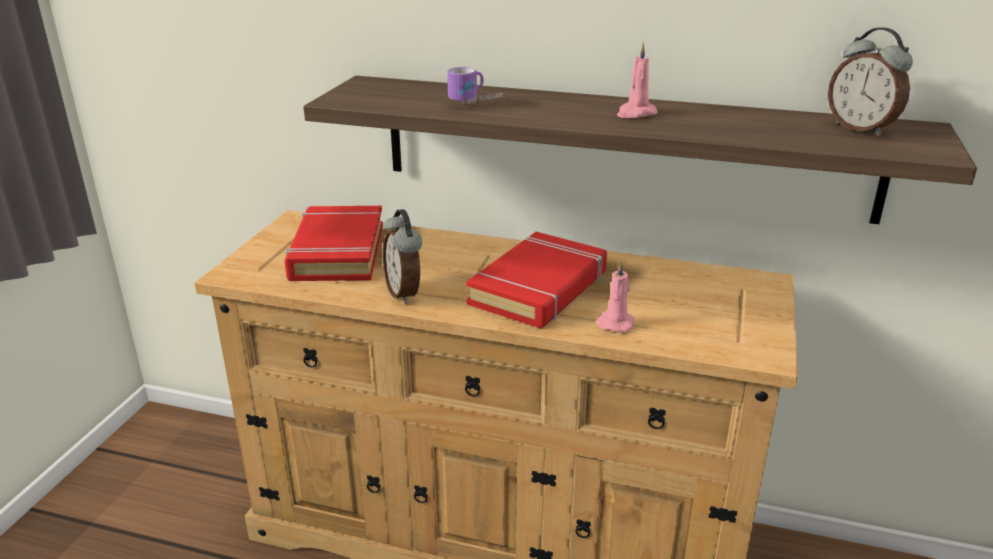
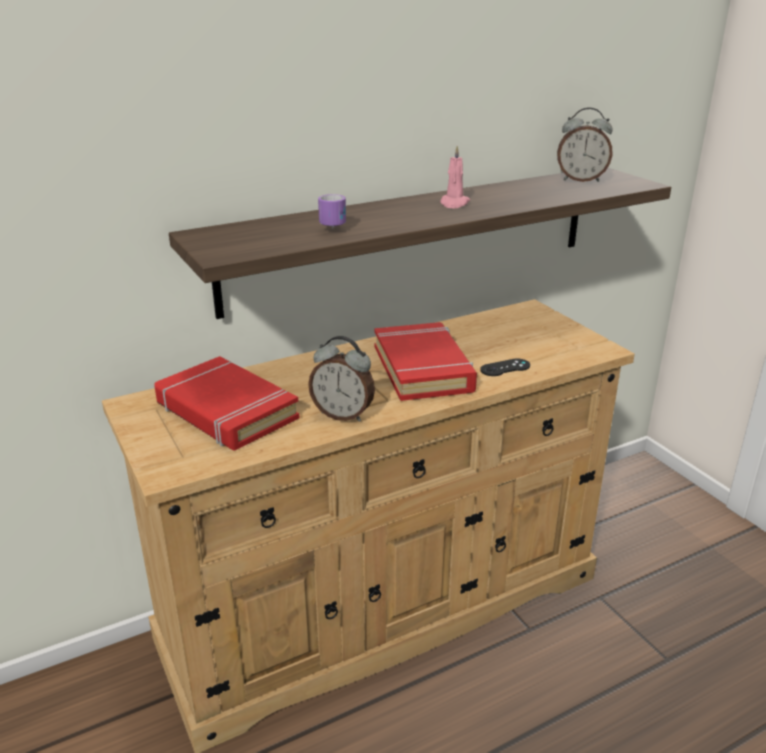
camera: 45 degrees left, 0 degrees up
pink candle [597,260,635,333] -> black game controller [480,358,530,376]

